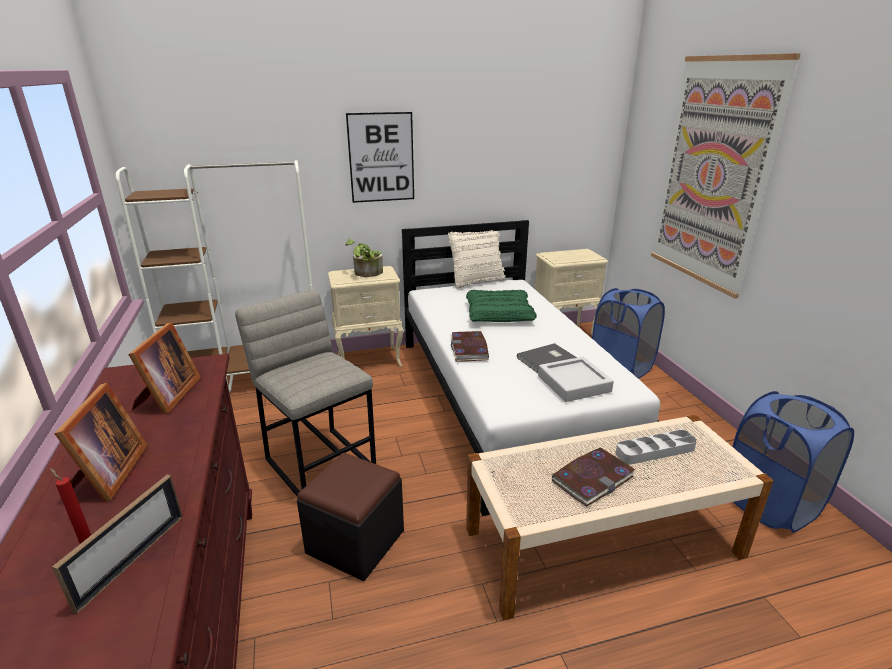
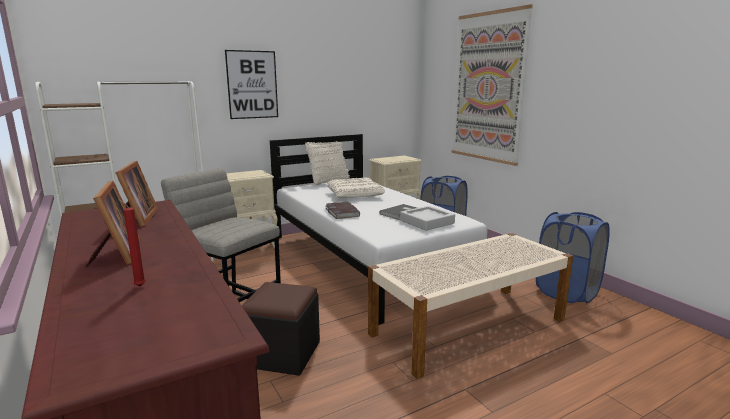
camera: 15 degrees left, 10 degrees down
picture frame [52,474,183,615] -> none
potted plant [345,238,383,277] -> none
green pillow [466,290,537,322] -> beige pillow [327,178,385,198]
book [552,447,635,507] -> none
grey tray [616,430,697,465] -> none

